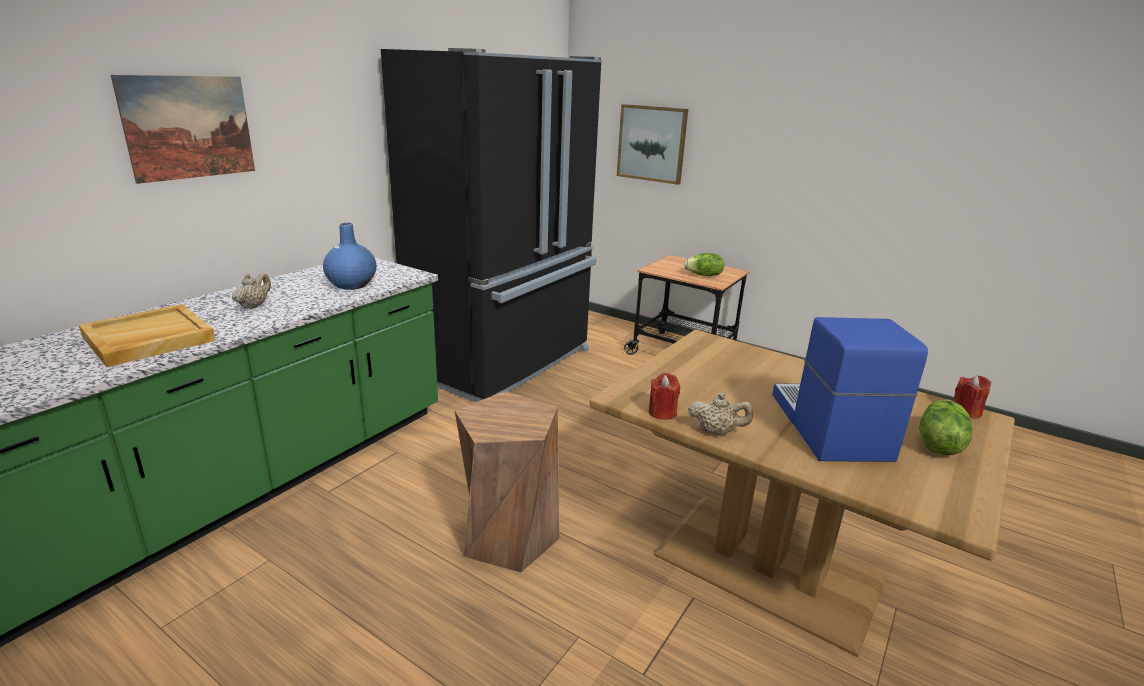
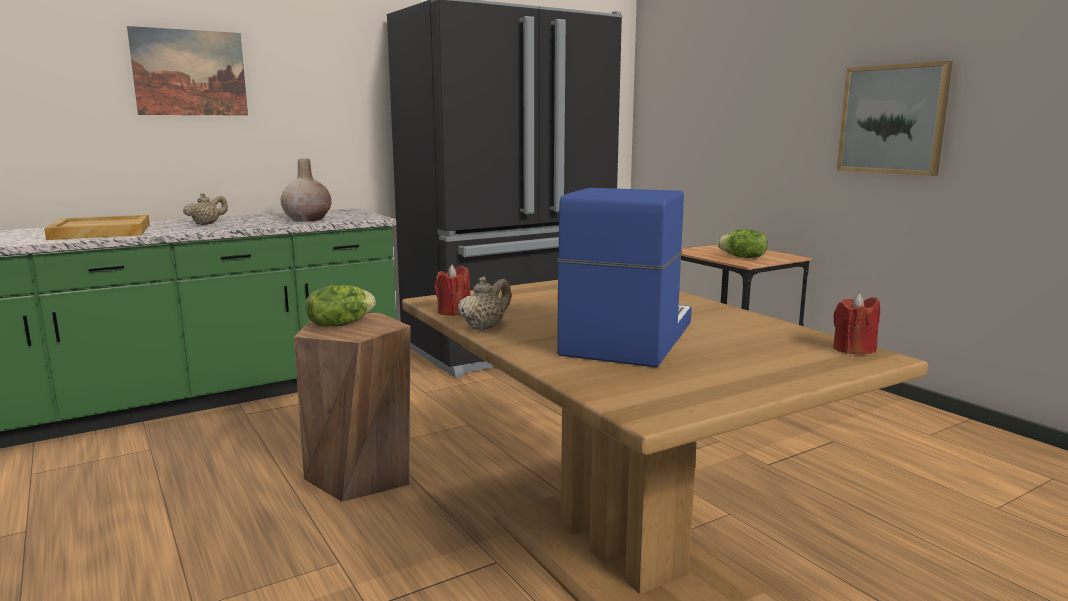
camera: 25 degrees right, 10 degrees down
blue vase [323,223,376,290] -> beige vase [280,159,332,222]
picture [617,104,688,185] -> picture moved to [837,61,953,176]
beige teapot [688,392,753,435] -> beige teapot turned 90 degrees counterclockwise [458,277,512,331]
lettuce [919,400,973,455] -> lettuce moved to [306,285,376,327]

